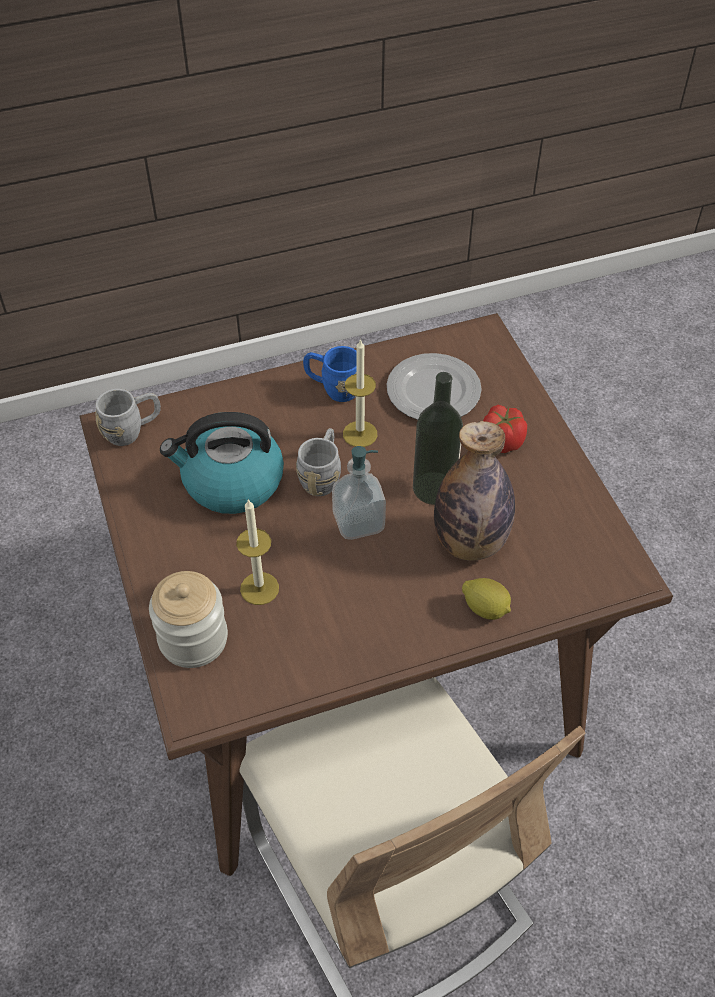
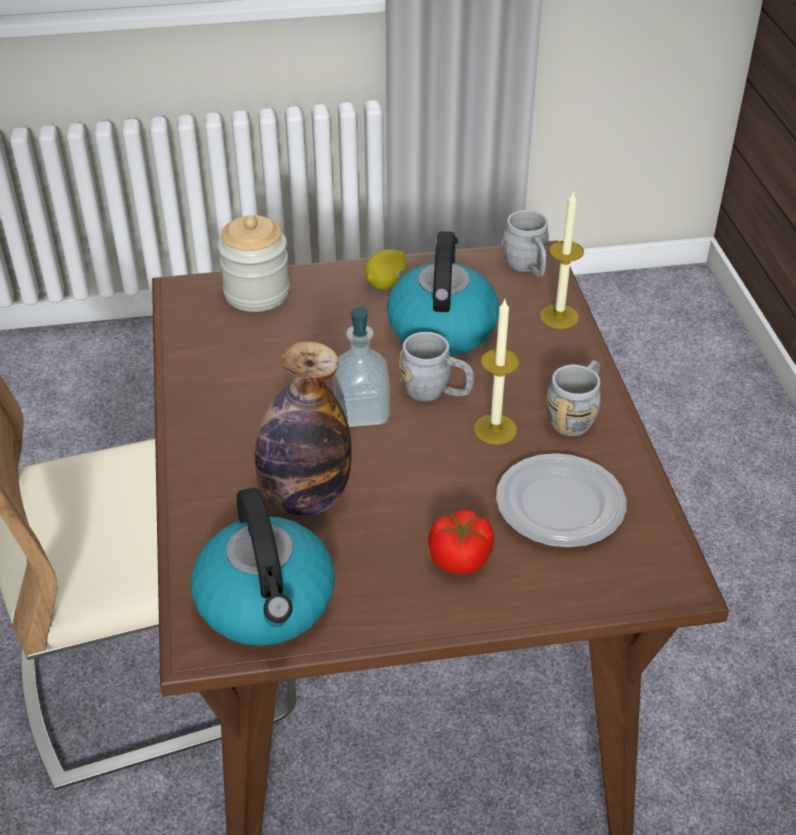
camera: 100 degrees right, 10 degrees down
candle [236,499,279,605] -> candle moved to [540,190,584,329]
blue mug [303,346,356,402] -> grey mug [546,360,601,436]
bottle [413,372,463,505] -> none
lemon [462,578,511,620] -> lemon moved to [365,249,406,290]
none -> kettle [191,488,335,646]

